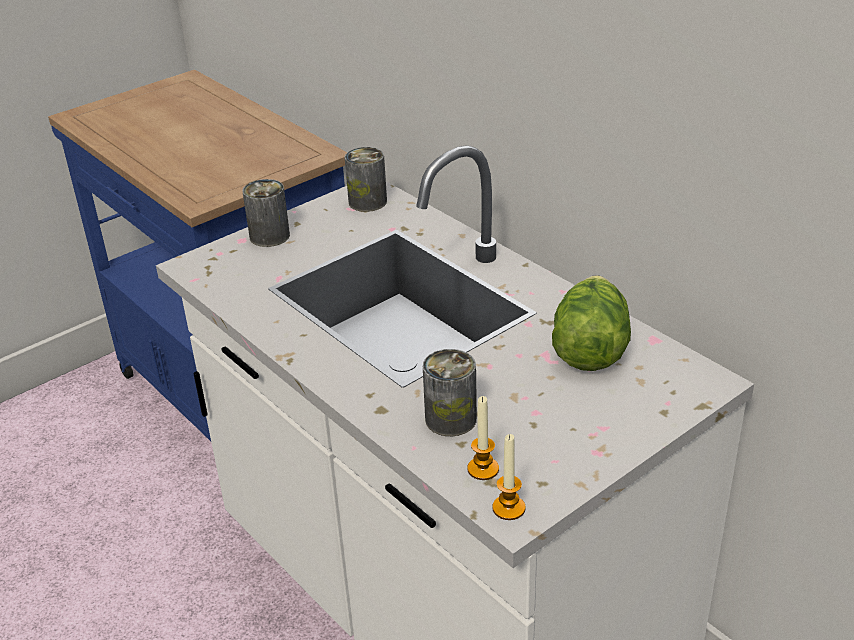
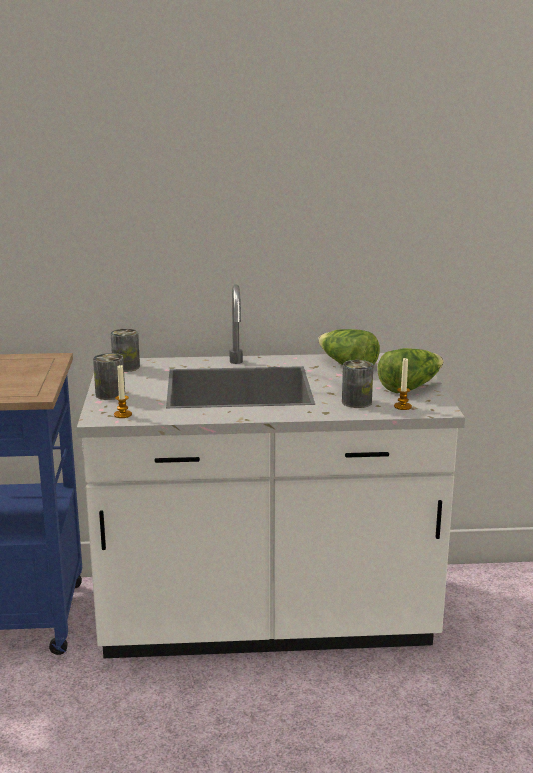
camera: 55 degrees left, 15 degrees down
candle [492,434,526,520] -> candle moved to [114,365,132,418]
none -> lettuce [377,348,444,393]

